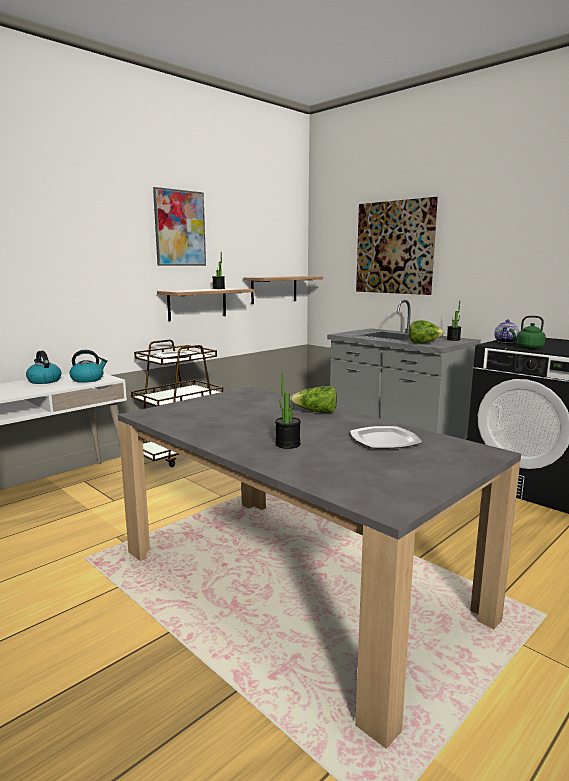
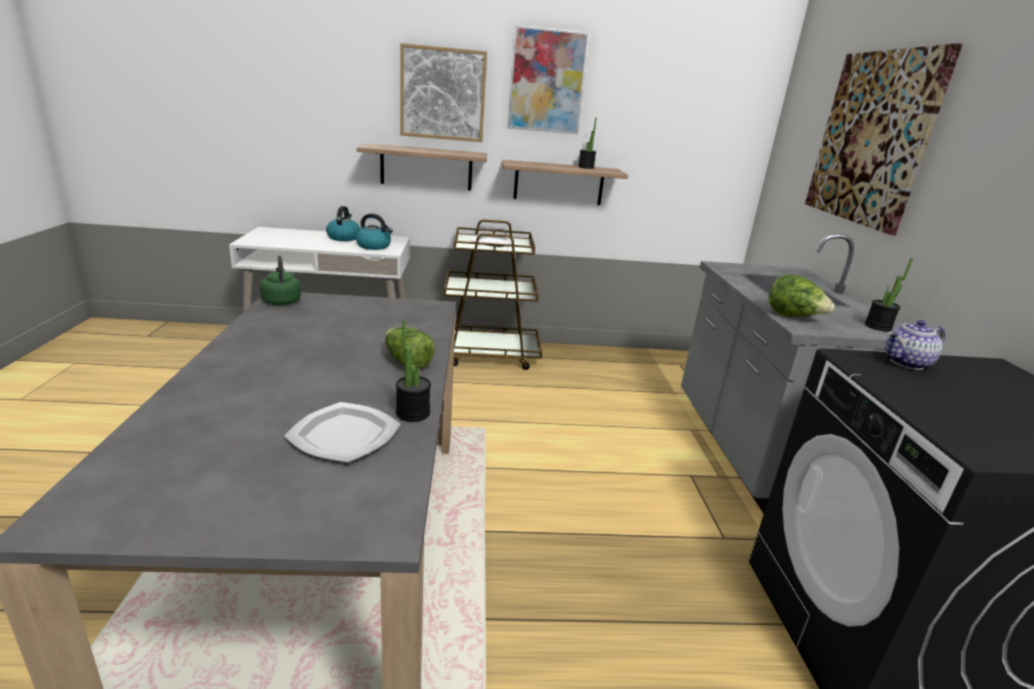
camera: 40 degrees right, 10 degrees up
shelf [244,276,323,304] -> shelf moved to [357,143,487,191]
potted plant [275,373,301,449] -> potted plant moved to [396,319,431,422]
green kettle [510,316,546,349] -> green kettle moved to [260,255,301,305]
none -> picture [400,43,487,142]

